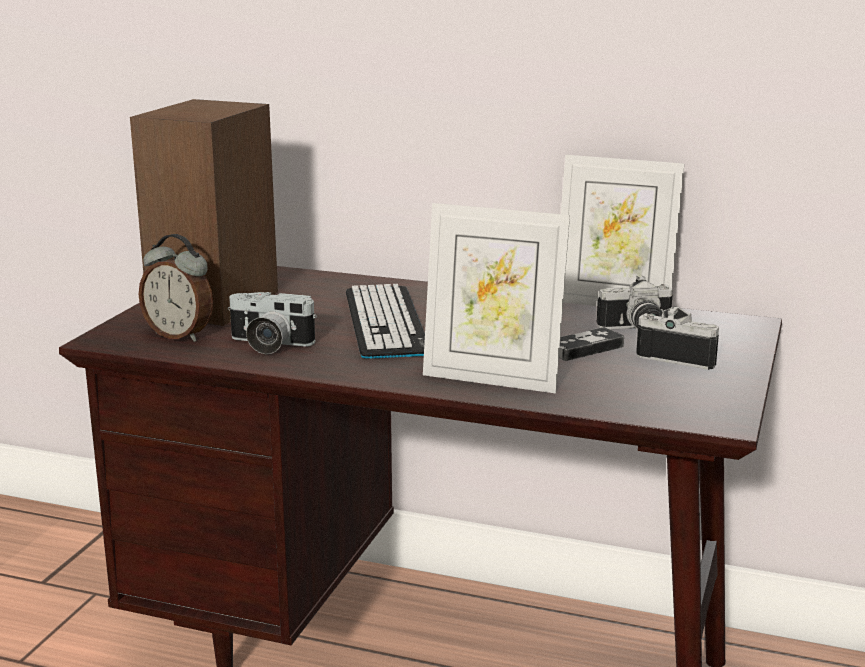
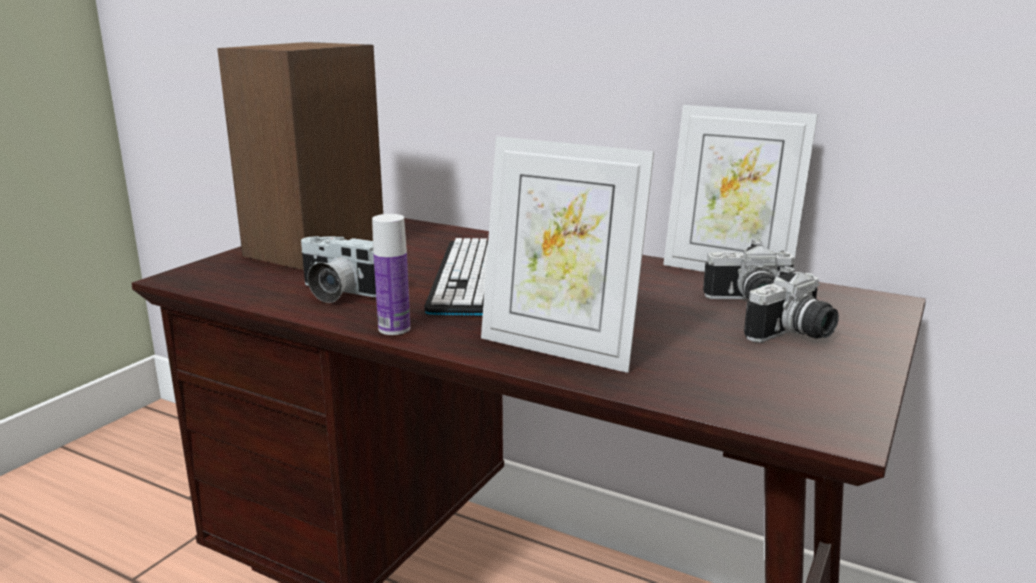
camera: 10 degrees right, 0 degrees up
alarm clock [138,234,213,342] -> none
game controller [559,327,624,361] -> none
camera [636,306,719,370] -> camera turned 105 degrees clockwise [744,266,839,343]
none -> bottle [372,214,410,335]

